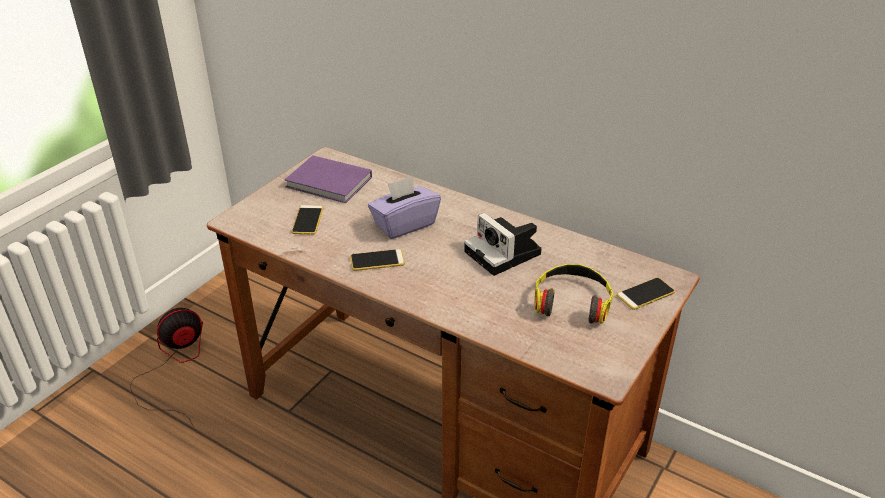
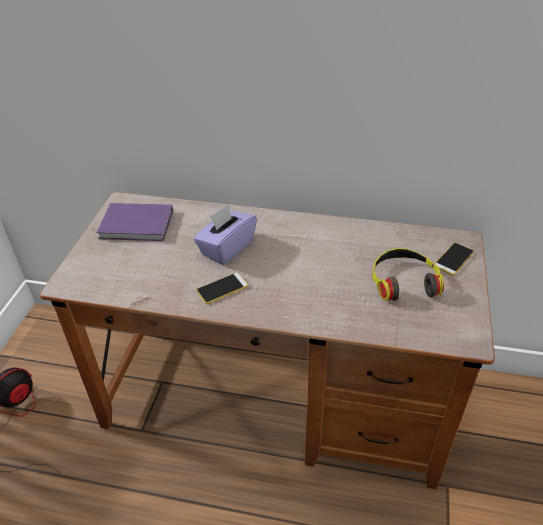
camera: 20 degrees left, 5 degrees up
phone [291,205,323,235] -> none
camera [464,213,542,276] -> none

